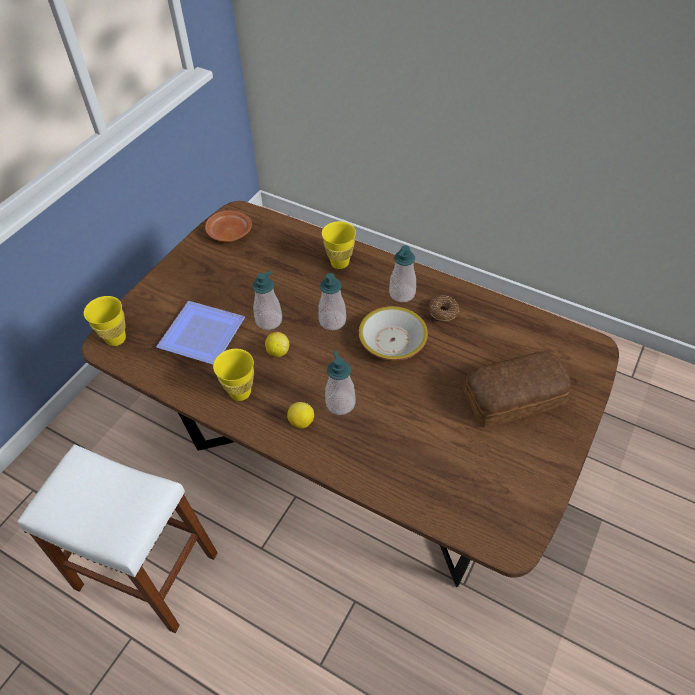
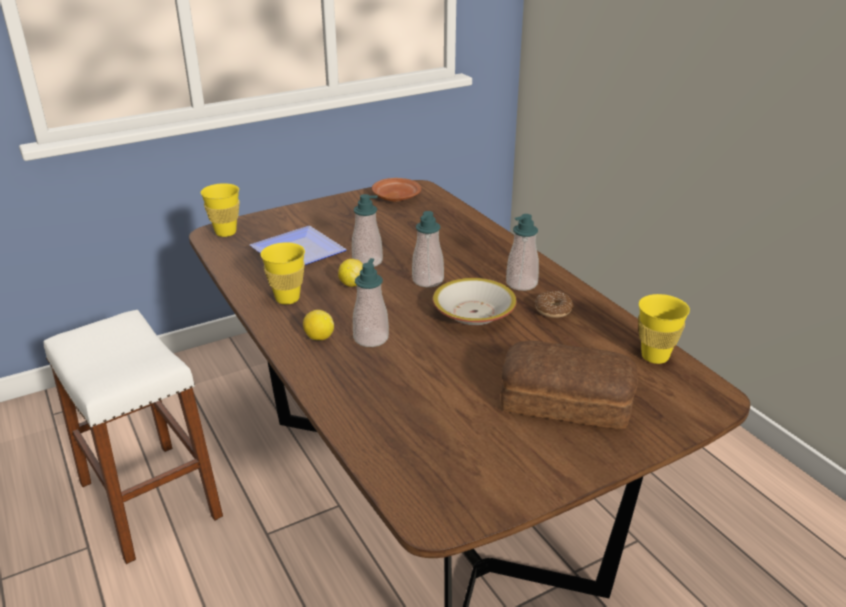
camera: 30 degrees right, 20 degrees down
yellow cup [322,221,356,269] -> yellow cup moved to [638,294,690,364]

